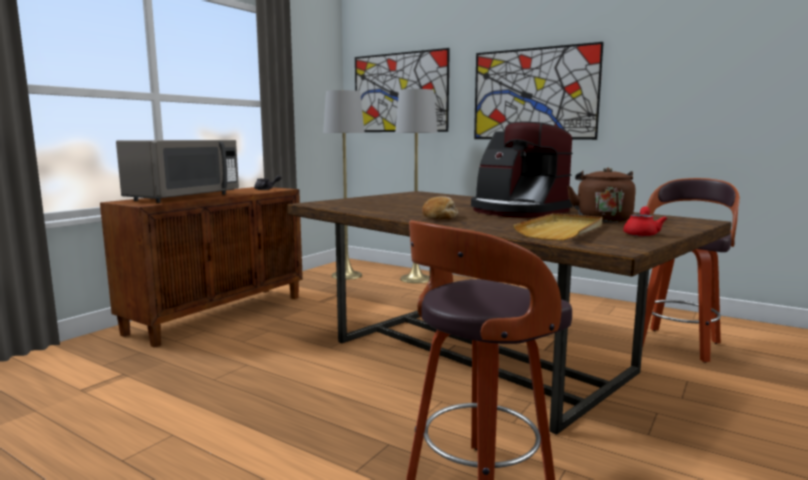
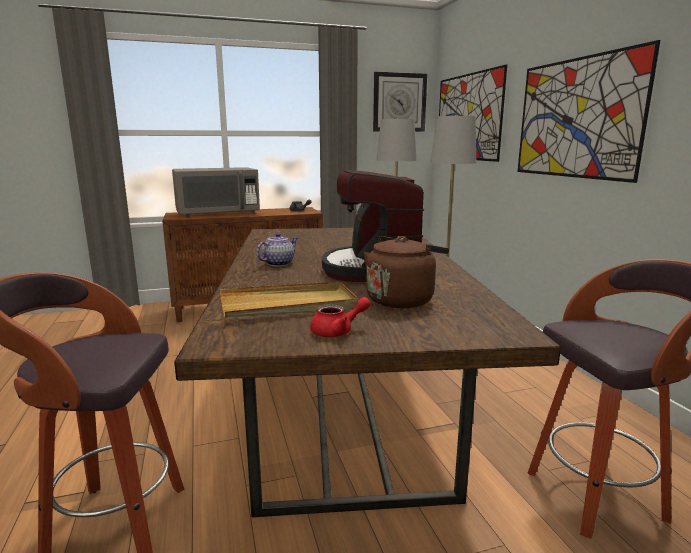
camera: 40 degrees right, 5 degrees up
bread [422,196,458,220] -> teapot [256,233,298,266]
none -> wall clock [373,72,427,132]

